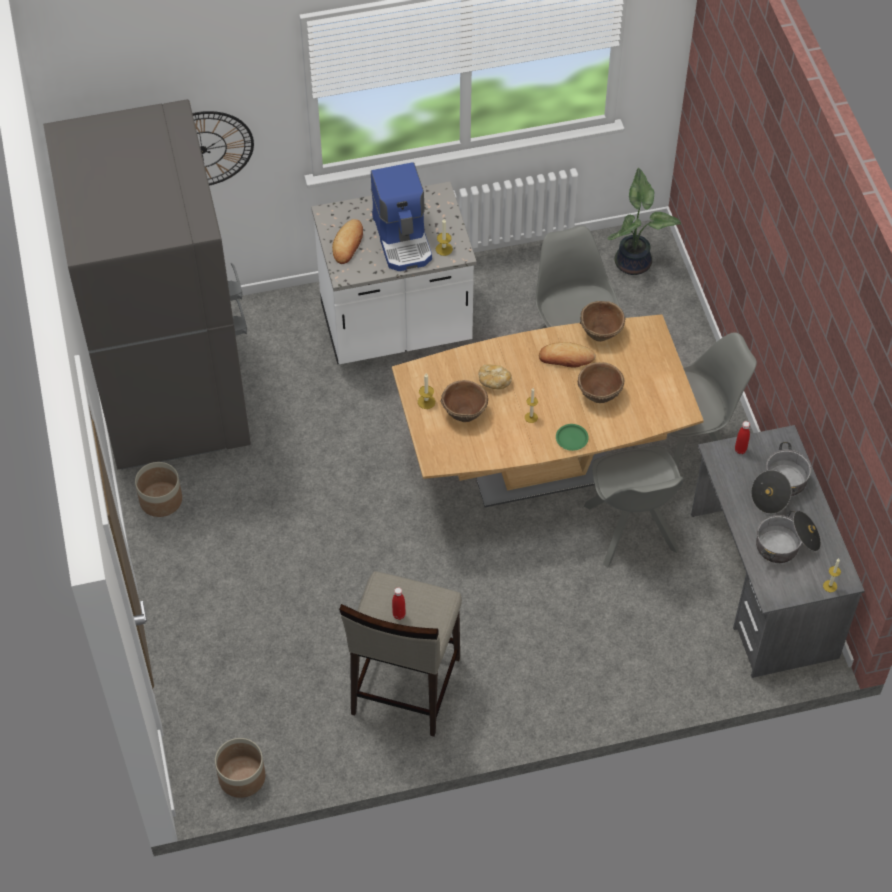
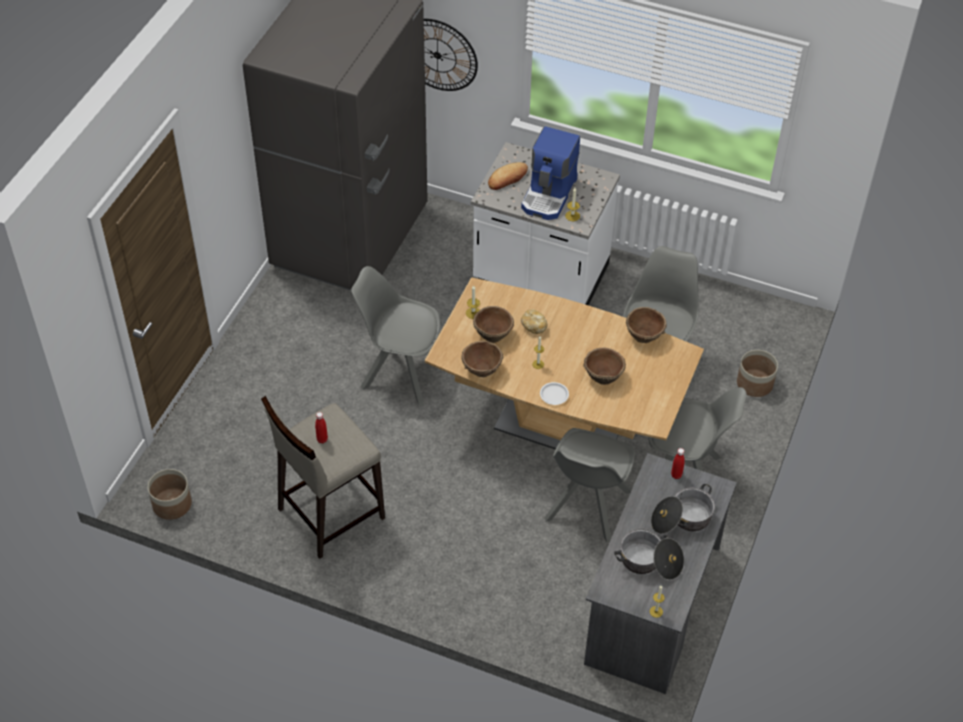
camera: 35 degrees right, 5 degrees down
planter [135,462,182,517] -> planter moved to [737,350,778,397]
bread [539,342,596,367] -> none
green plate [556,424,589,451] -> white plate [540,382,569,405]
potted plant [607,168,681,275] -> none
none -> grey chair [351,266,441,405]
none -> brown bowl [461,341,503,377]

